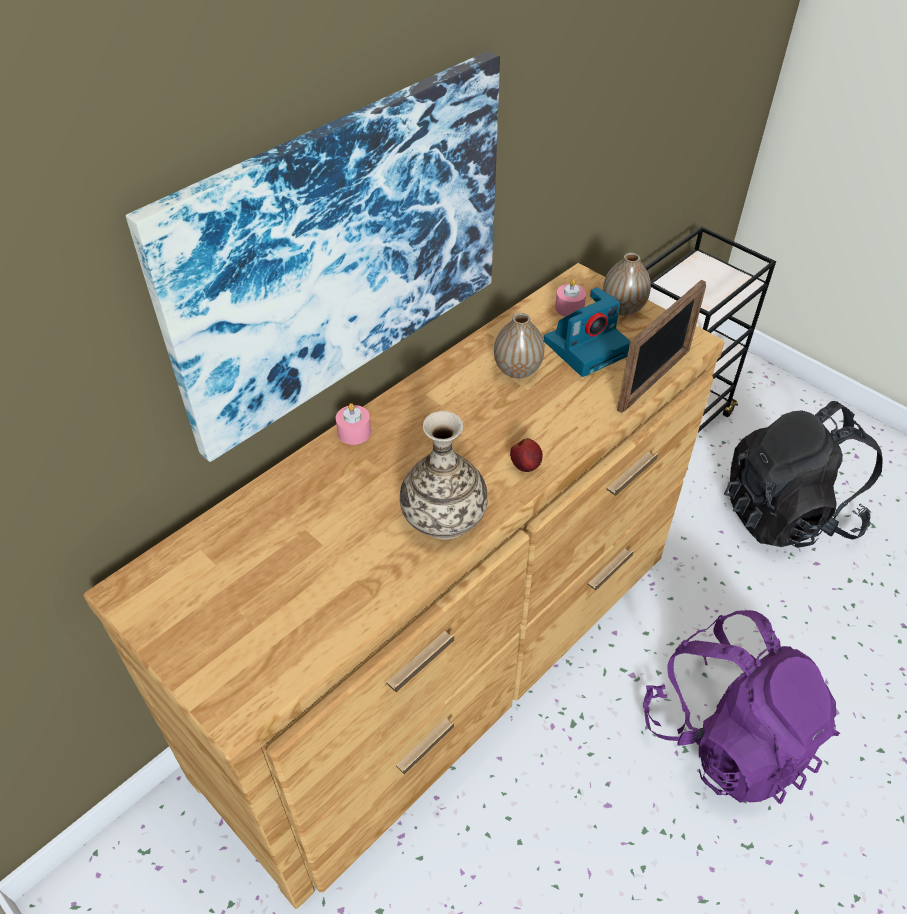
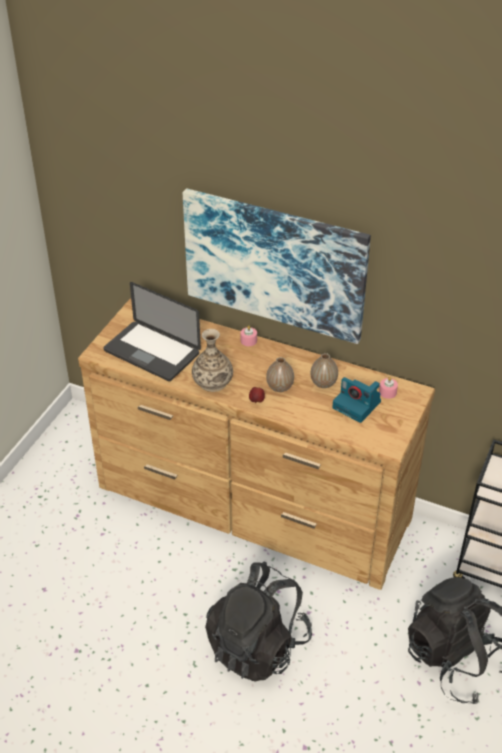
camera: 70 degrees right, 5 degrees down
vase [603,253,651,316] -> vase moved to [266,357,294,392]
picture frame [617,280,706,413] -> none
purple backpack [643,610,840,804] -> black backpack [205,561,312,682]
none -> laptop [103,282,201,381]

